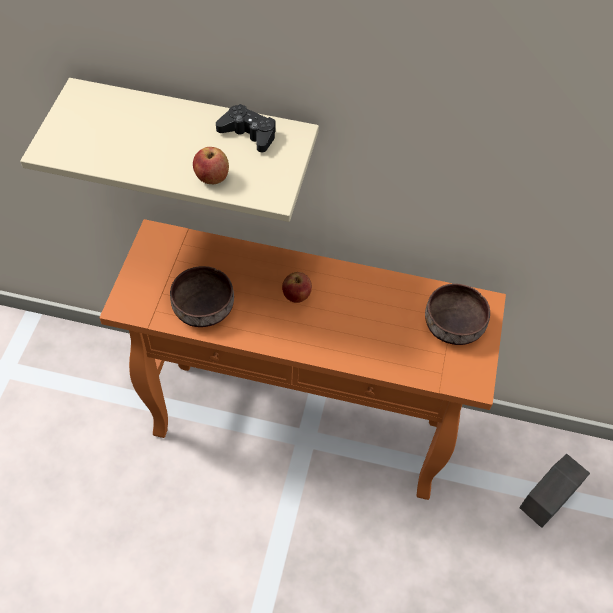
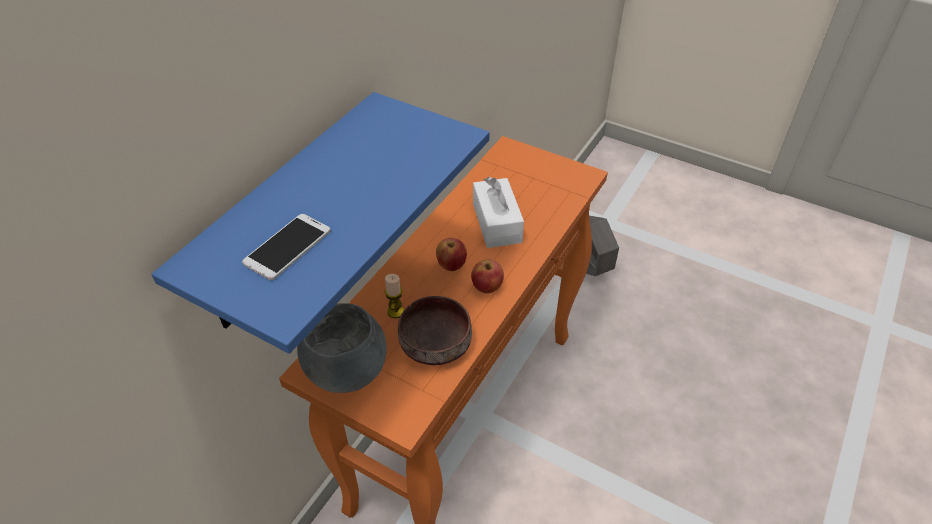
camera: 70 degrees left, 10 degrees down
beige shelf [20,78,319,222] -> blue shelf [151,92,490,354]
apple [193,147,229,184] -> apple moved to [471,259,504,294]
black game controller [216,104,276,152] -> none
brown bowl [425,283,490,345] -> none
none -> phone [242,214,330,280]
none -> grey bowl [297,303,387,393]
none -> candle [385,274,404,318]
none -> white tissue box [473,177,524,248]

